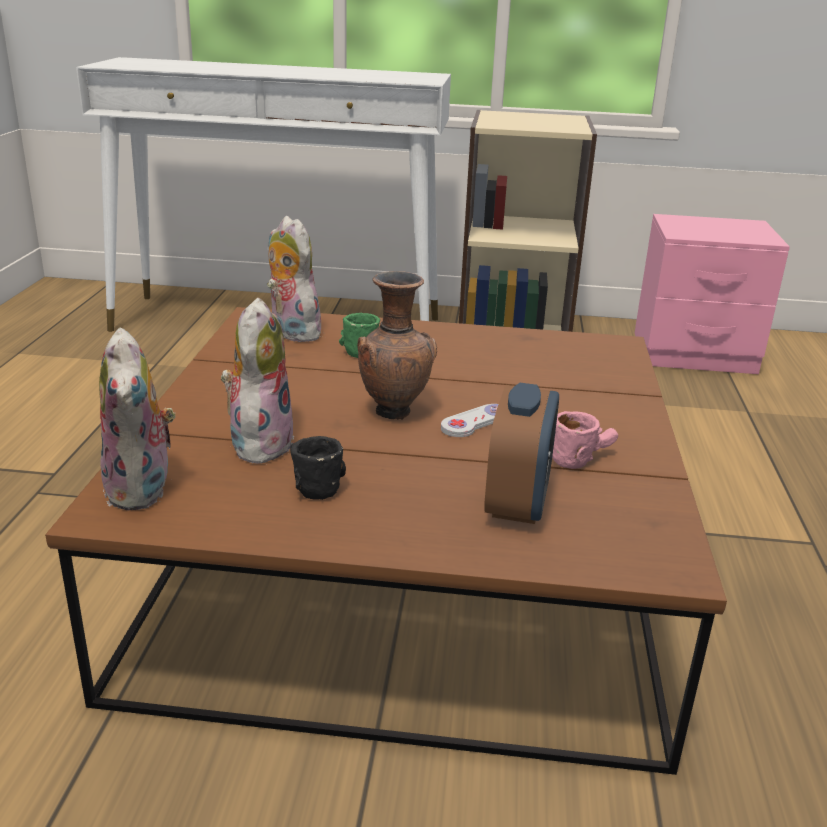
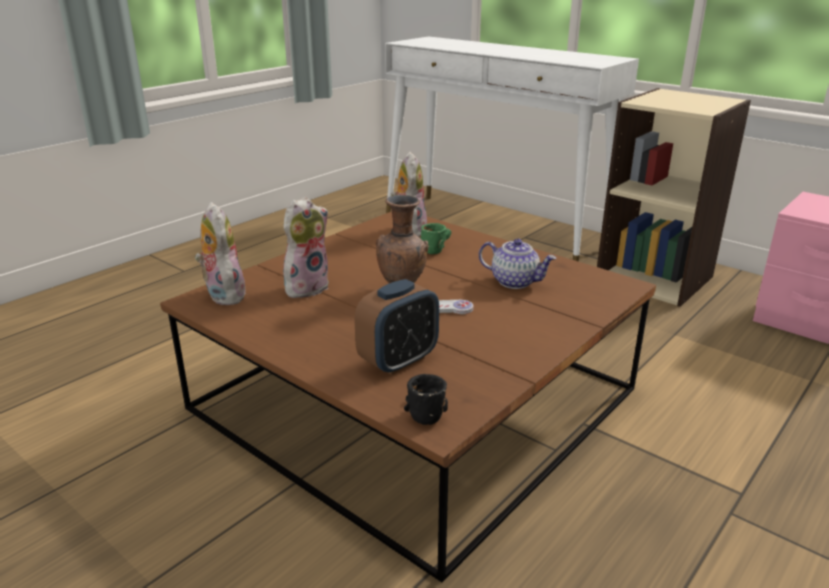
camera: 35 degrees right, 0 degrees up
plush toy [99,328,176,510] -> plush toy turned 135 degrees clockwise [194,202,246,305]
black mug [290,436,346,500] -> black mug moved to [404,374,448,425]
pink mug [552,411,618,469] -> none
none -> teapot [479,239,556,289]

